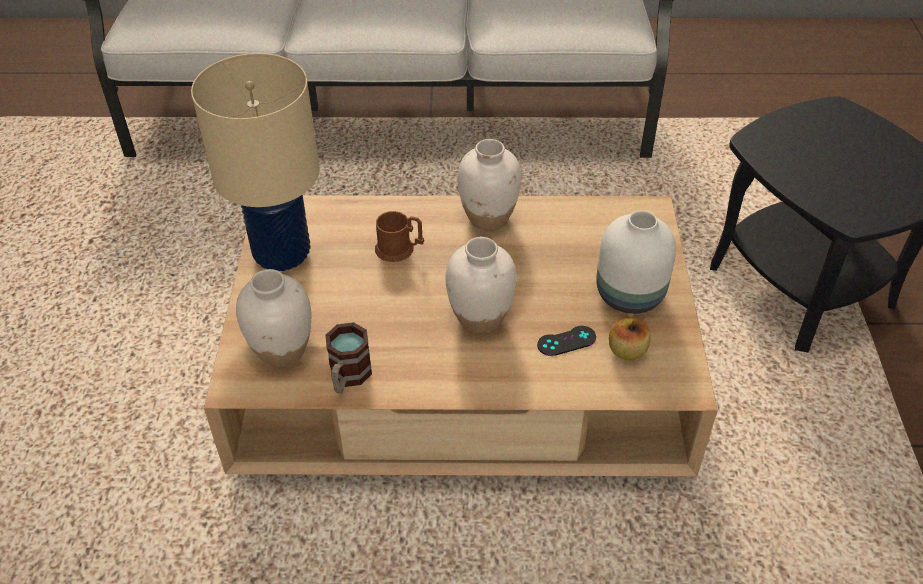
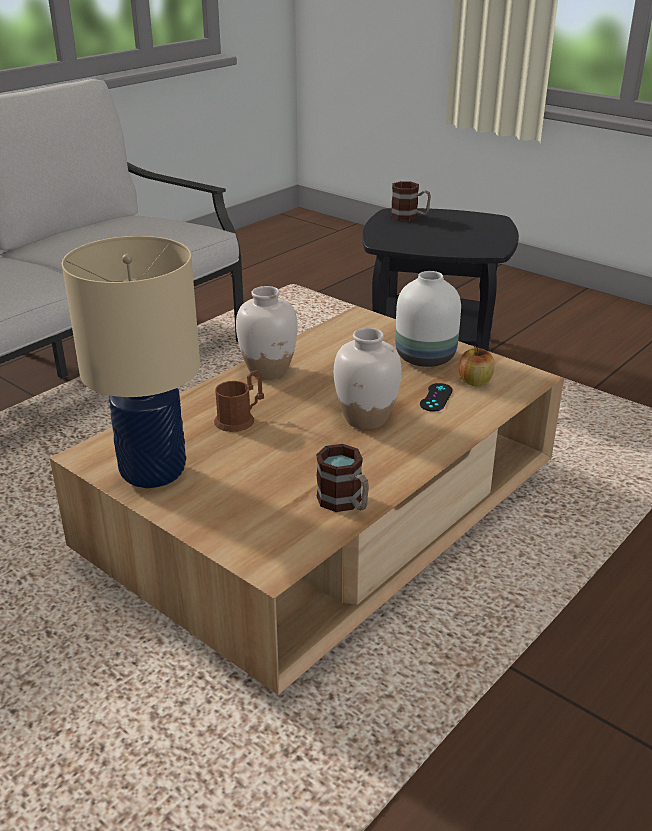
camera: 50 degrees left, 15 degrees down
white vase [236,269,311,367] -> none
none -> mug [391,181,431,221]

